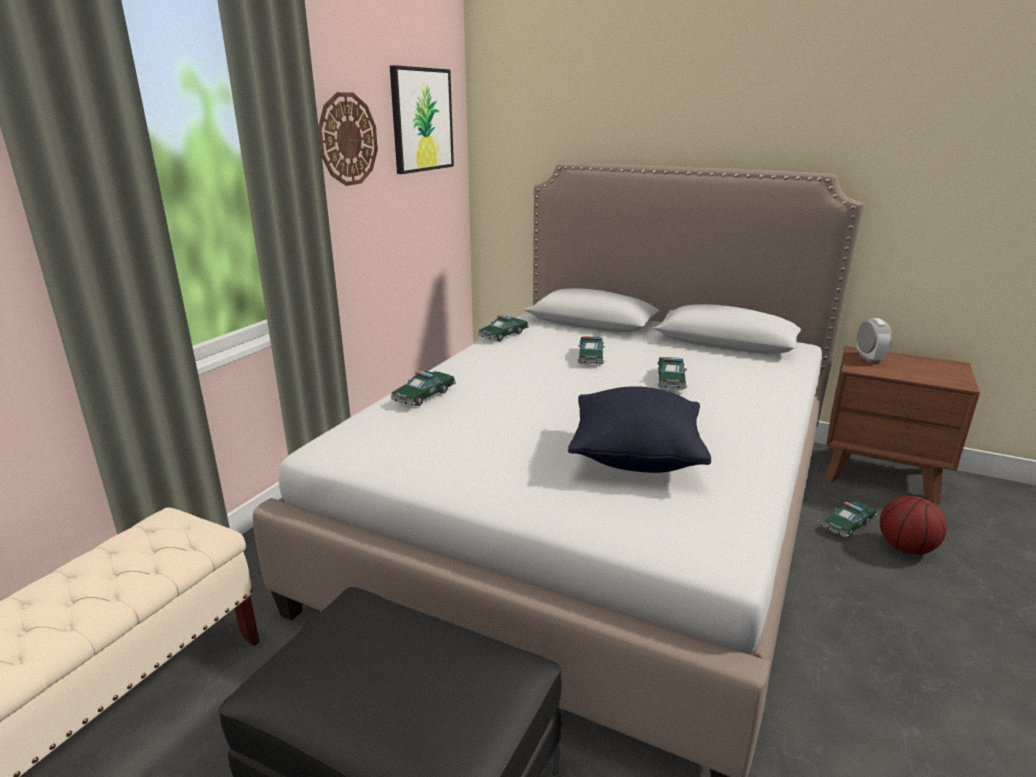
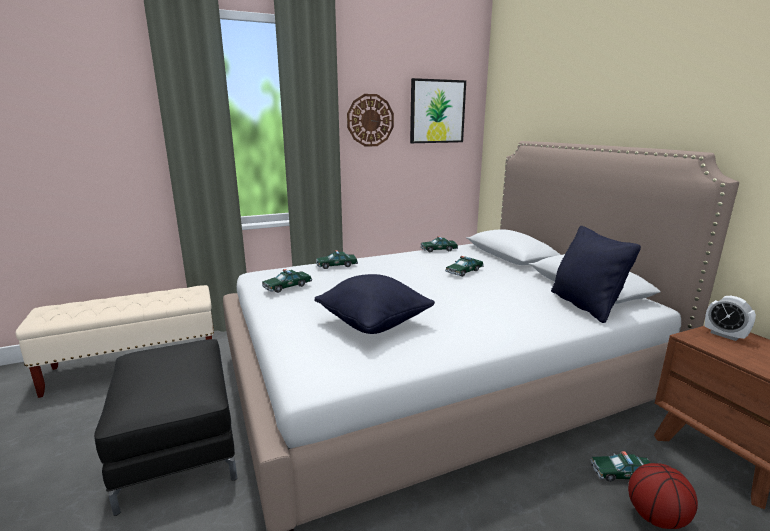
camera: 40 degrees right, 5 degrees down
toy car [657,357,687,389] -> toy car moved to [262,269,312,293]
alarm clock [856,318,892,362] -> alarm clock turned 105 degrees clockwise [705,296,756,341]
none -> black pillow [551,226,641,323]

